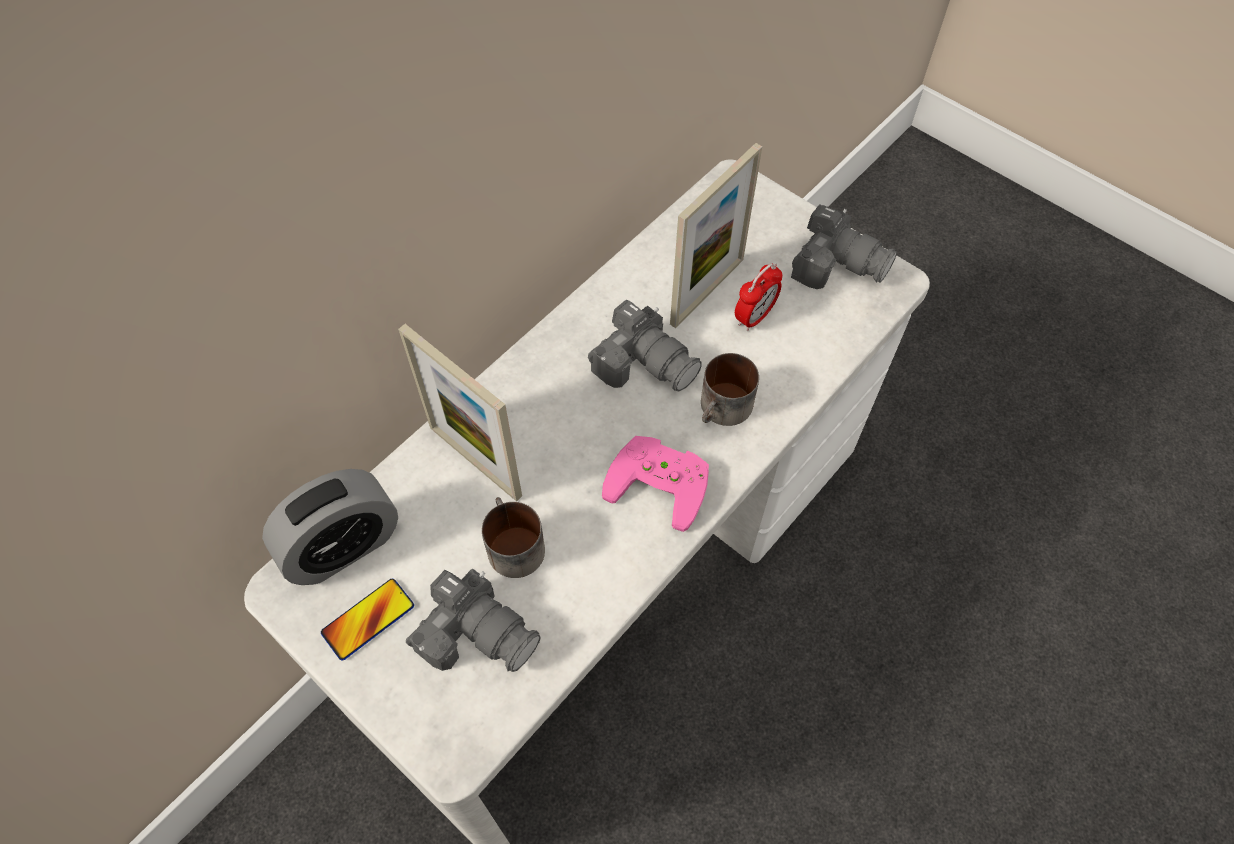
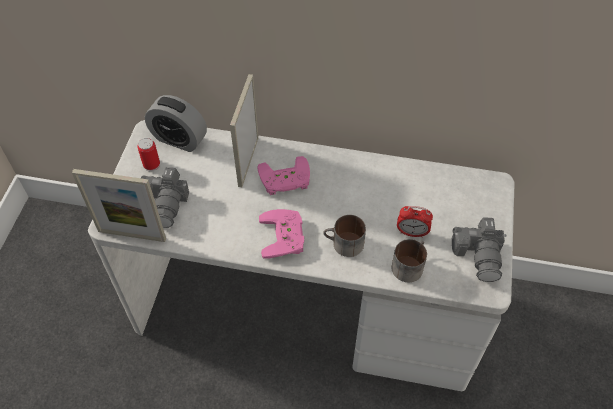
camera: 60 degrees right, 5 degrees down
phone [321,579,414,661] -> can [137,138,160,171]
mug [482,497,545,578] -> mug moved to [392,239,427,282]
camera [588,299,702,392] -> none
picture frame [670,143,762,328] -> picture frame moved to [72,169,166,242]
none -> pink game controller [257,156,310,195]

